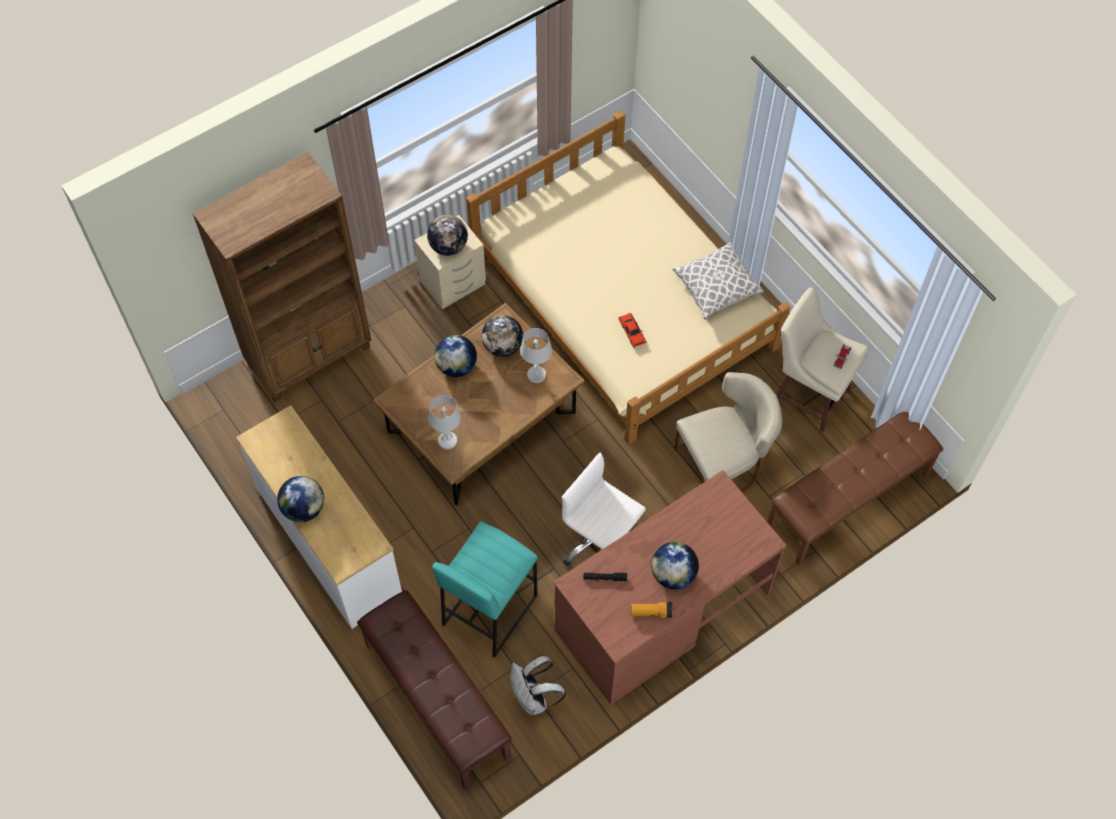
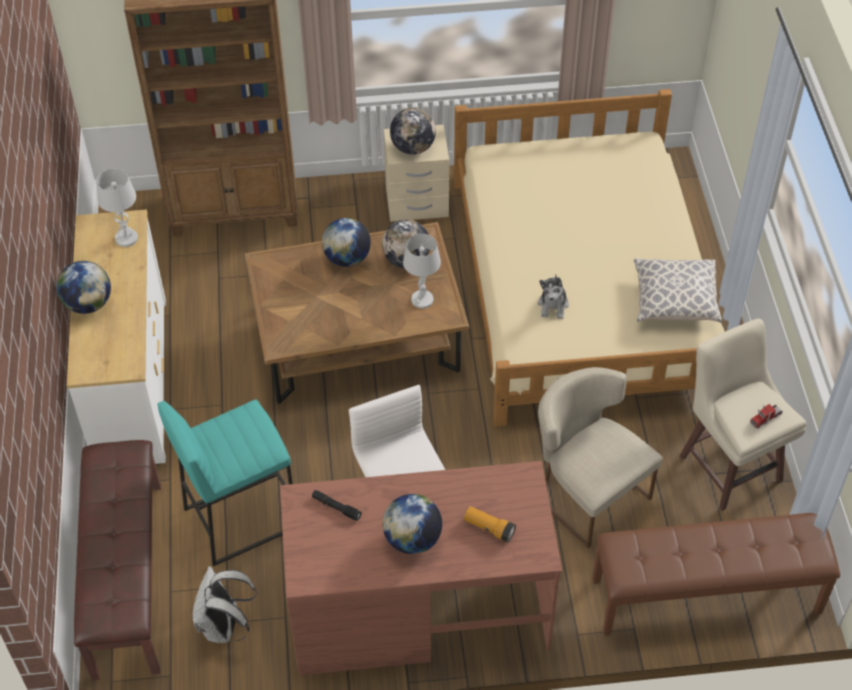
camera: 30 degrees right, 10 degrees down
white table lamp [428,395,461,450] -> white table lamp moved to [97,169,138,247]
red toy car [618,313,647,347] -> plush toy [538,275,569,319]
flashlight [631,602,672,618] -> flashlight moved to [464,506,516,543]
beige chair [674,372,782,492] -> beige chair turned 135 degrees counterclockwise [538,367,663,548]

